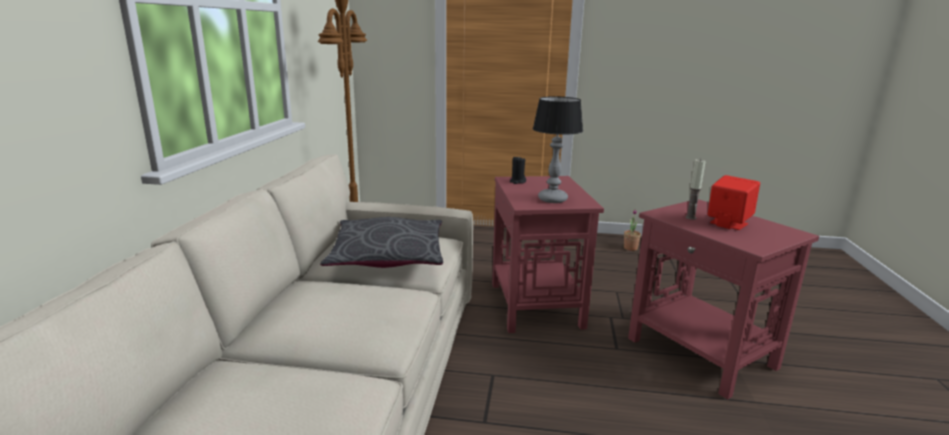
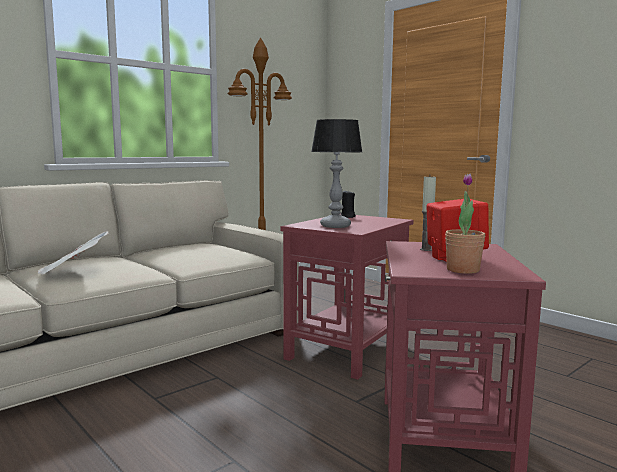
camera: 40 degrees right, 10 degrees down
grey pillow [320,217,443,268] -> none
potted plant [624,209,641,251] -> potted plant moved to [445,174,485,274]
none -> newspaper [38,231,109,275]

